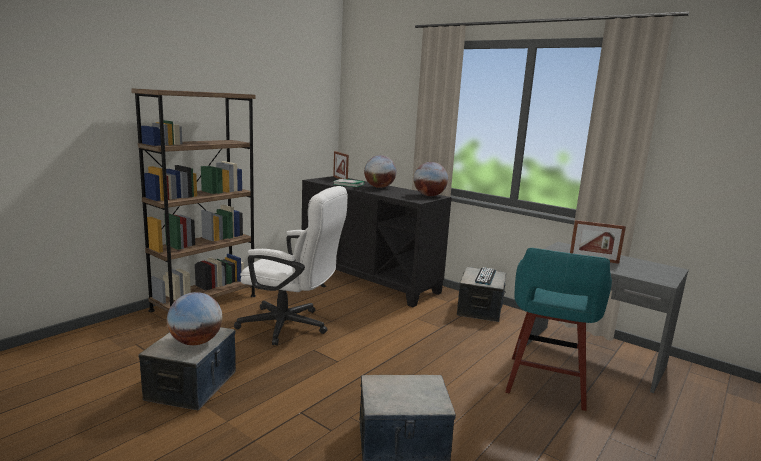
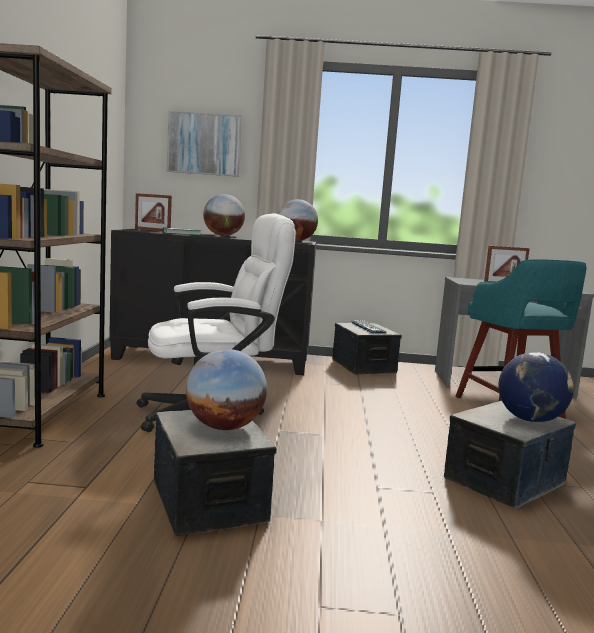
camera: 35 degrees left, 5 degrees down
none -> picture [167,111,242,177]
none -> globe [498,352,574,422]

